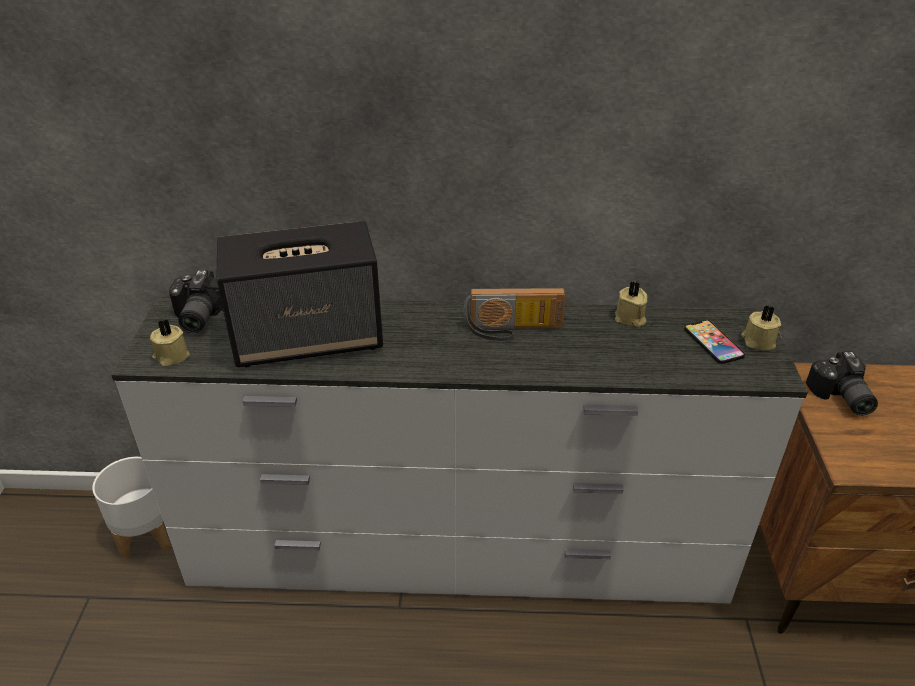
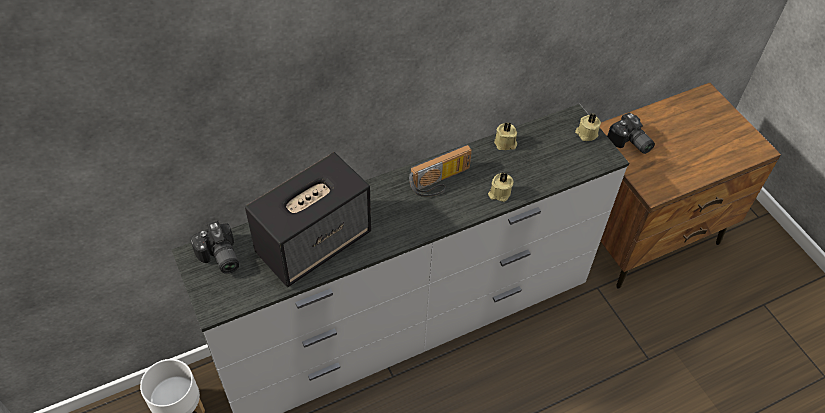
camera: 30 degrees left, 15 degrees up
beige candle [150,319,190,366] -> beige candle moved to [488,173,514,202]
phone [684,320,745,364] -> none

